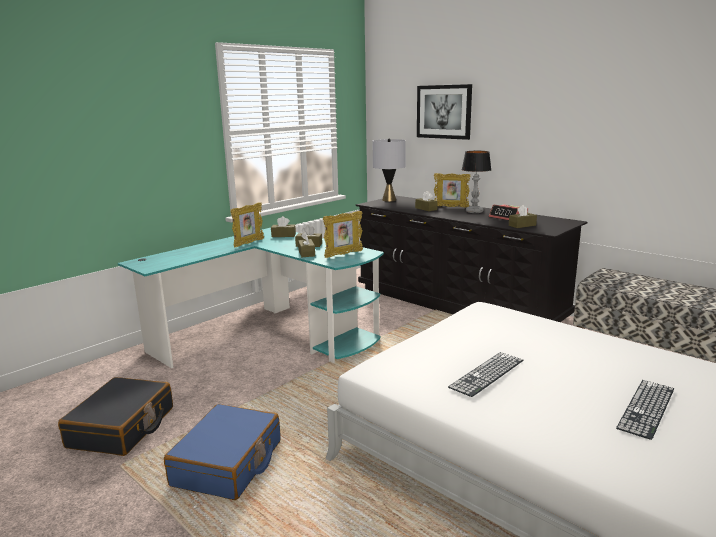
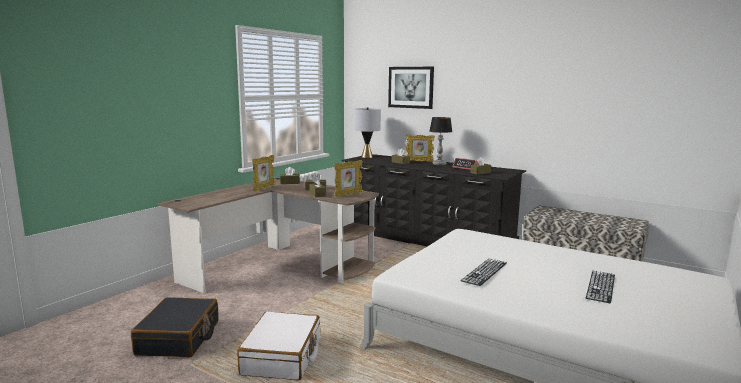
camera: 10 degrees left, 5 degrees down
turquoise desk [118,228,384,368] -> brown desk [157,177,379,293]
blue suitcase [164,404,280,500] -> white suitcase [237,311,320,381]

